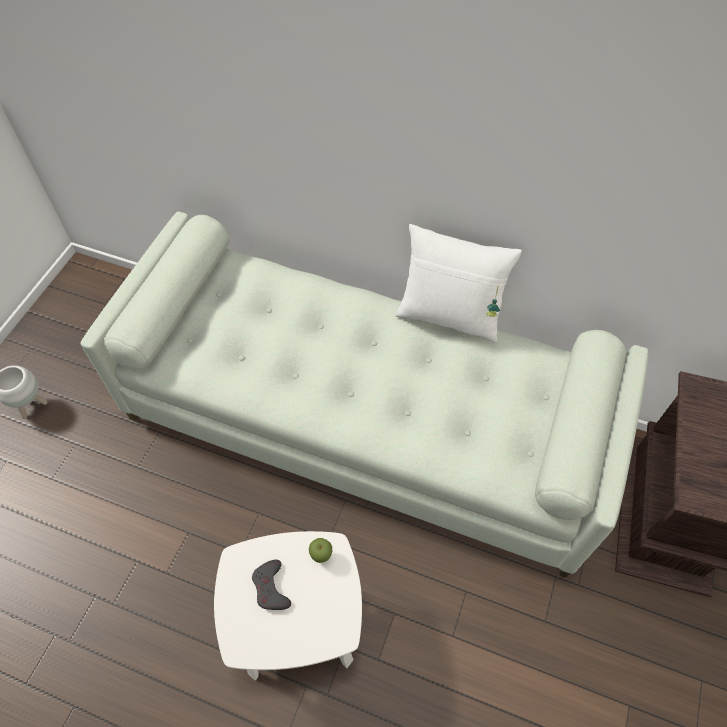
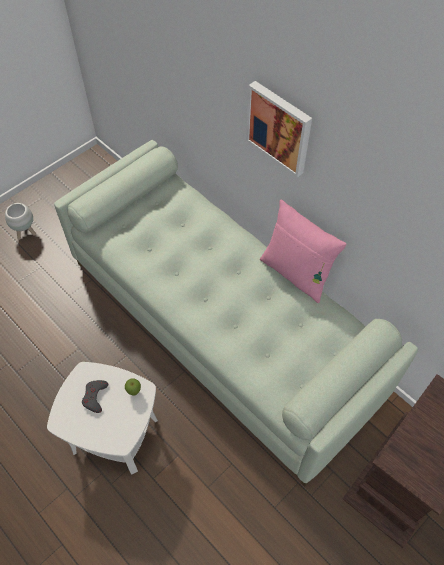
camera: 25 degrees right, 0 degrees up
white pillow [395,224,522,343] -> pink pillow [260,199,347,303]
none -> picture [246,81,312,177]

